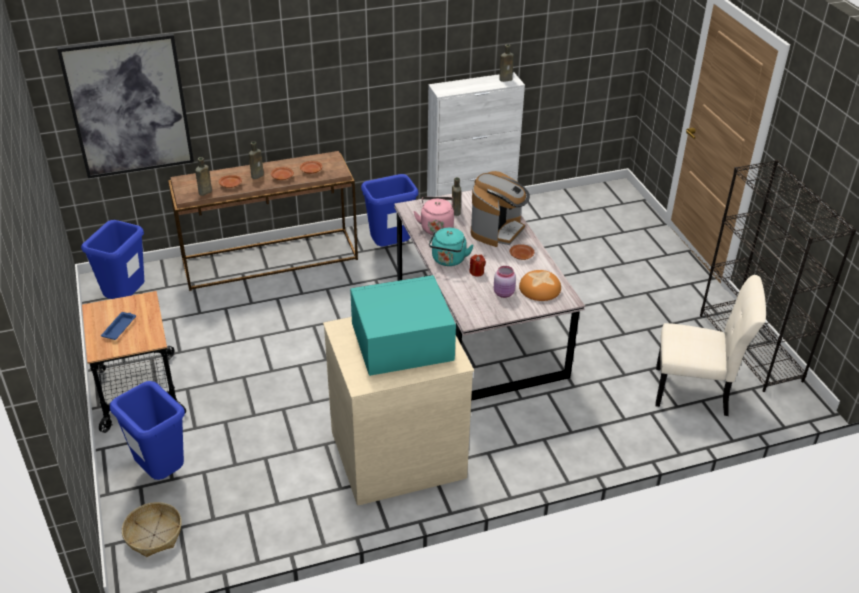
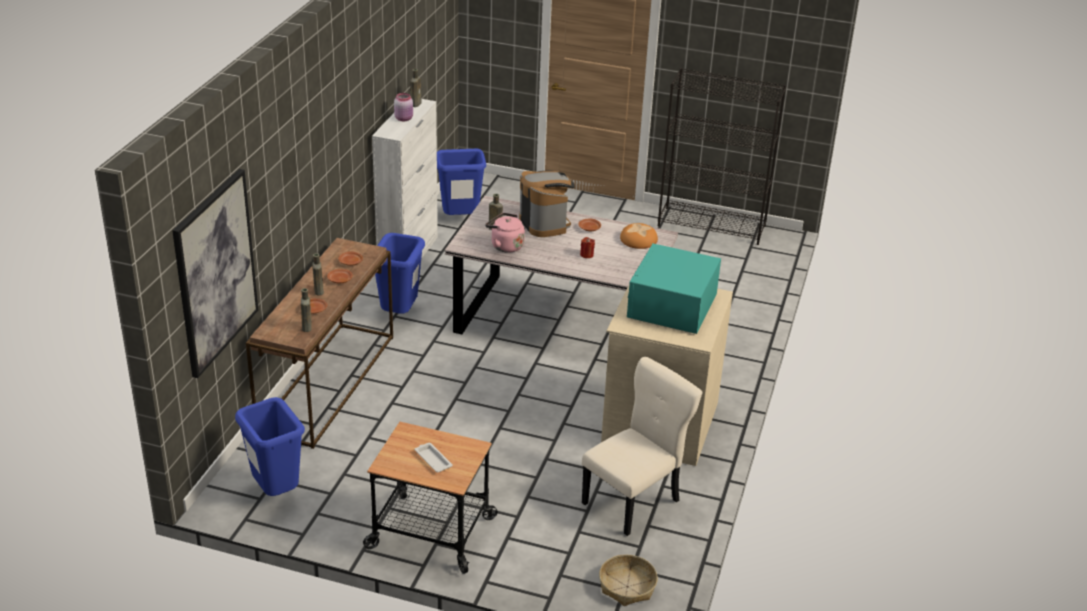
camera: 55 degrees left, 5 degrees down
blue tray [101,312,136,340] -> white tray [415,442,453,473]
blue trash can [110,381,185,480] -> blue trash can moved to [437,149,486,215]
turquoise kettle [429,228,474,266] -> none
pink jar [494,266,516,298] -> pink jar moved to [394,93,413,121]
beige chair [655,275,766,416] -> beige chair moved to [582,357,702,536]

